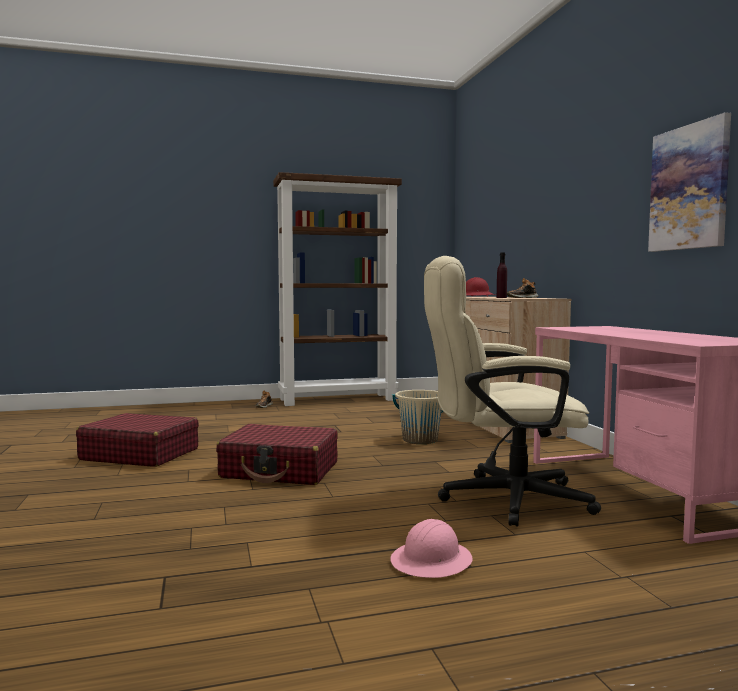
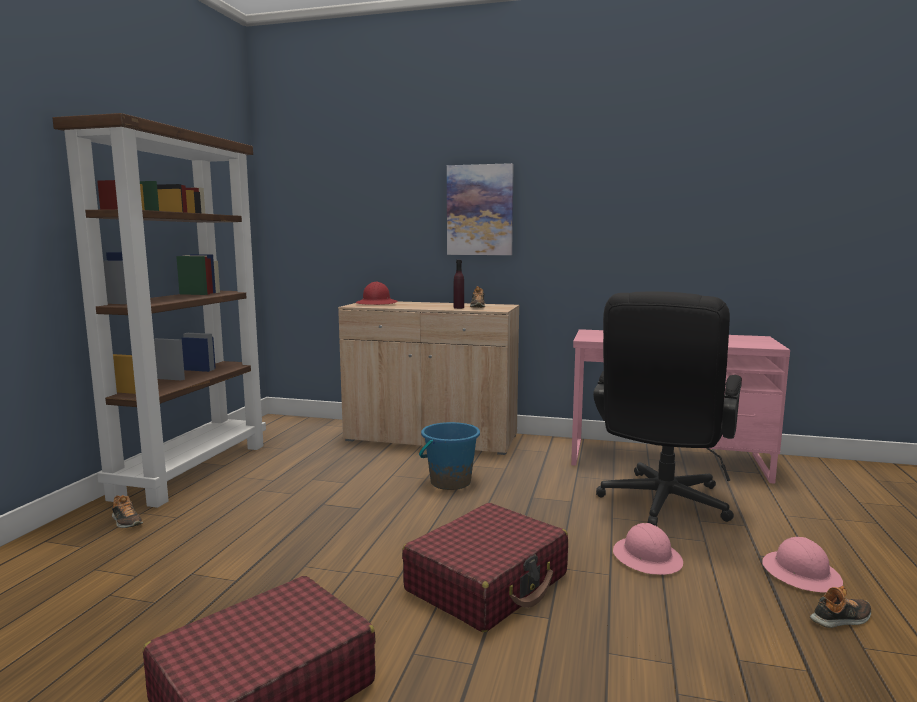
camera: 60 degrees left, 5 degrees up
beige bucket [392,390,443,444] -> blue bucket [419,422,480,490]
beige office chair [424,256,601,526] -> black office chair [593,291,742,526]
picture [648,112,731,252] -> picture moved to [447,163,514,255]
none -> pink hard hat [613,523,683,575]
none -> shoe [810,586,871,628]

